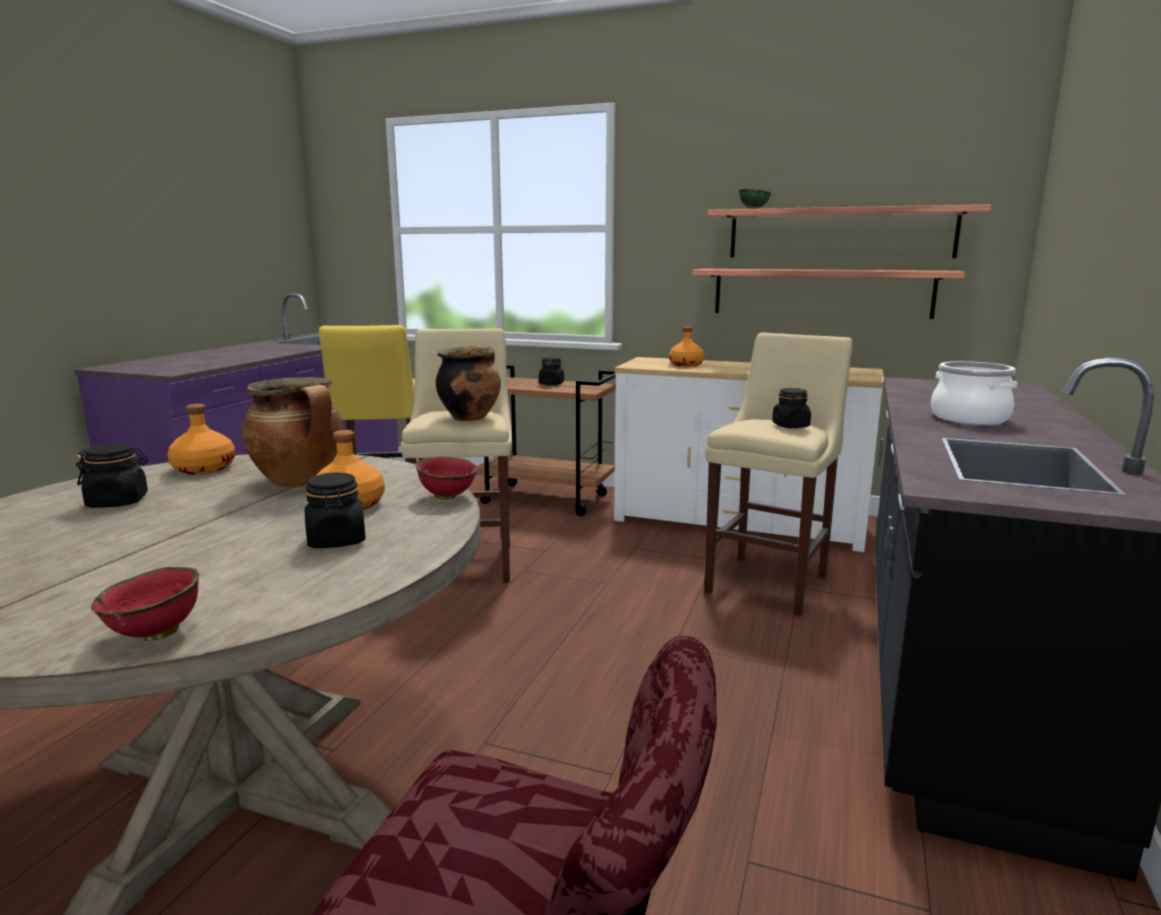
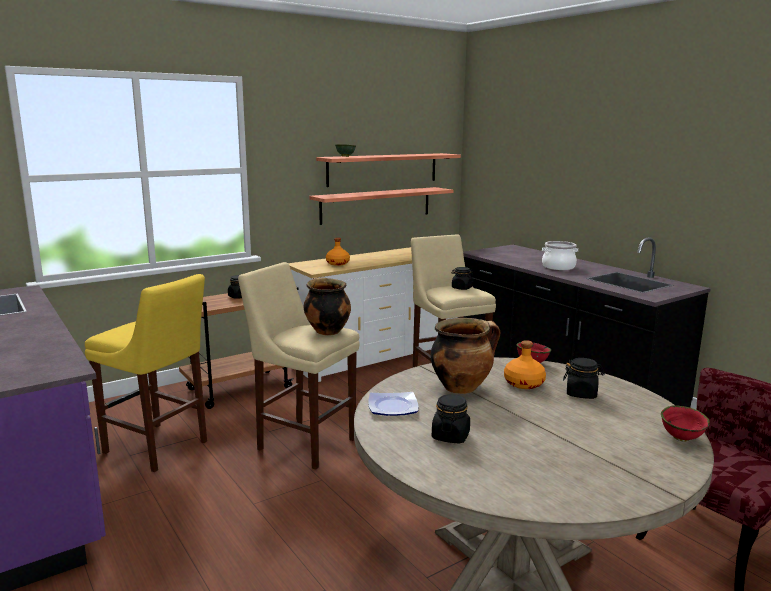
camera: 55 degrees left, 0 degrees up
orange bottle [167,404,235,474] -> plate [368,392,418,416]

